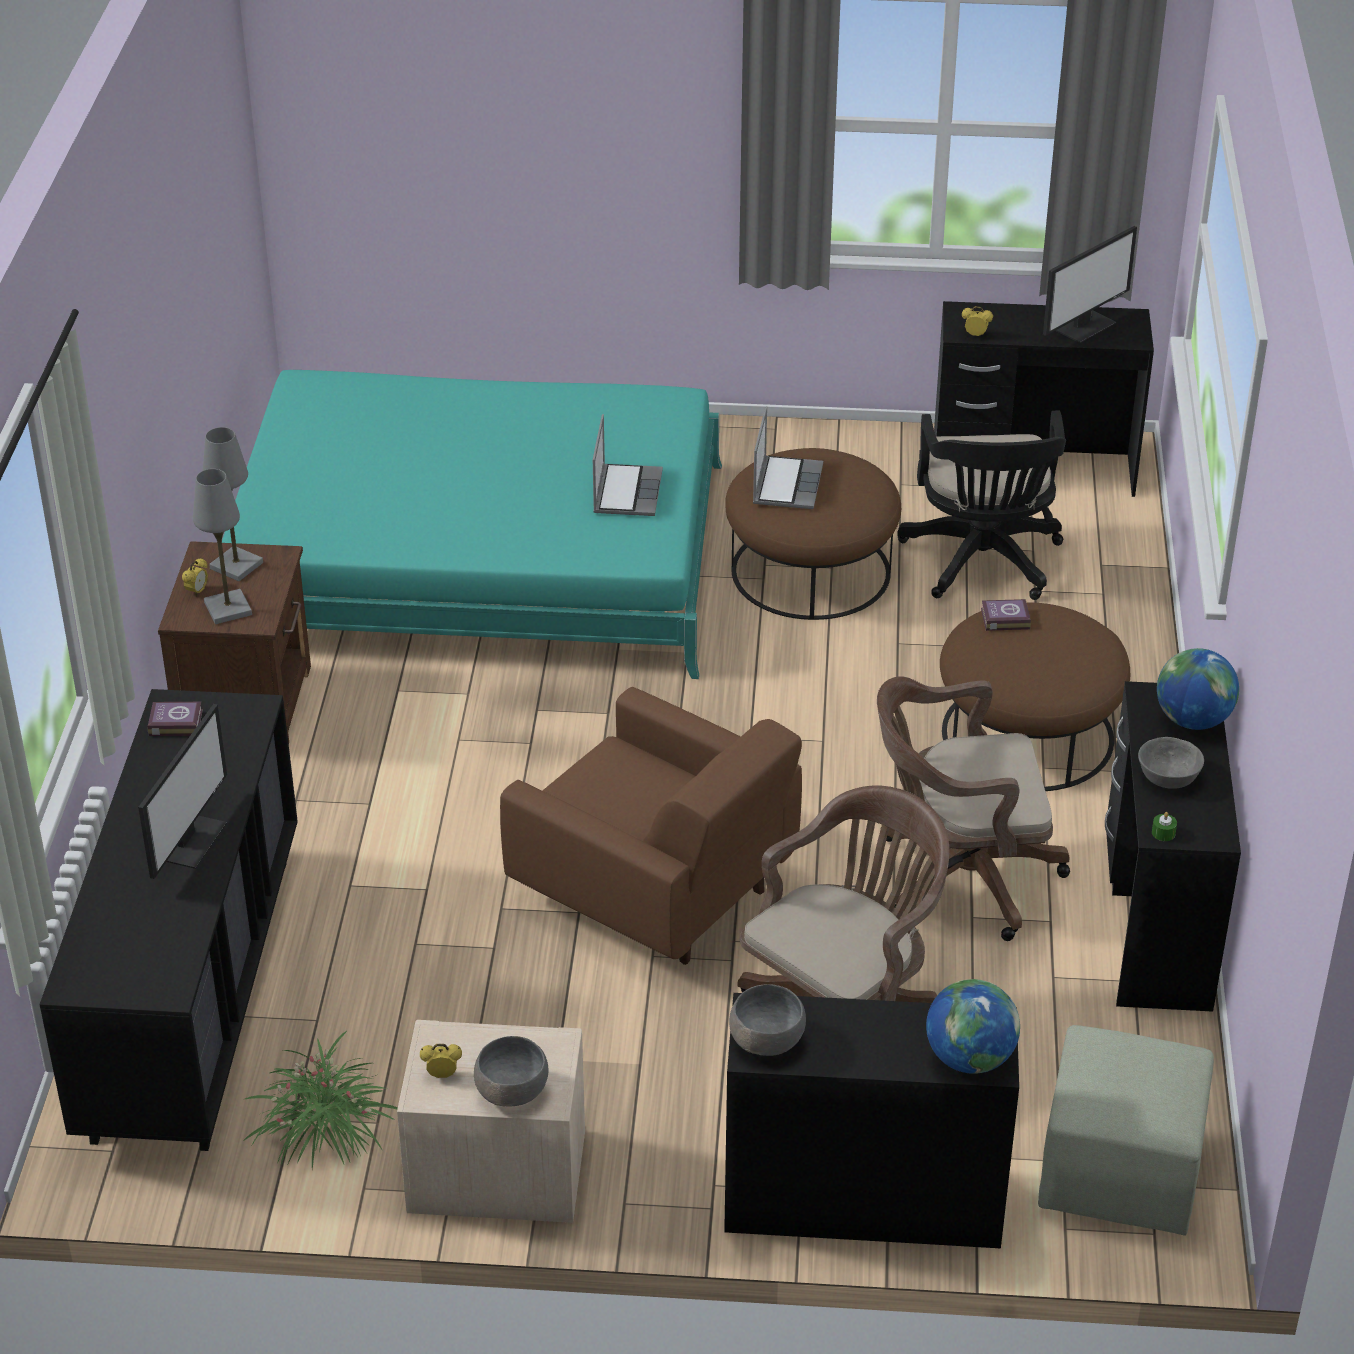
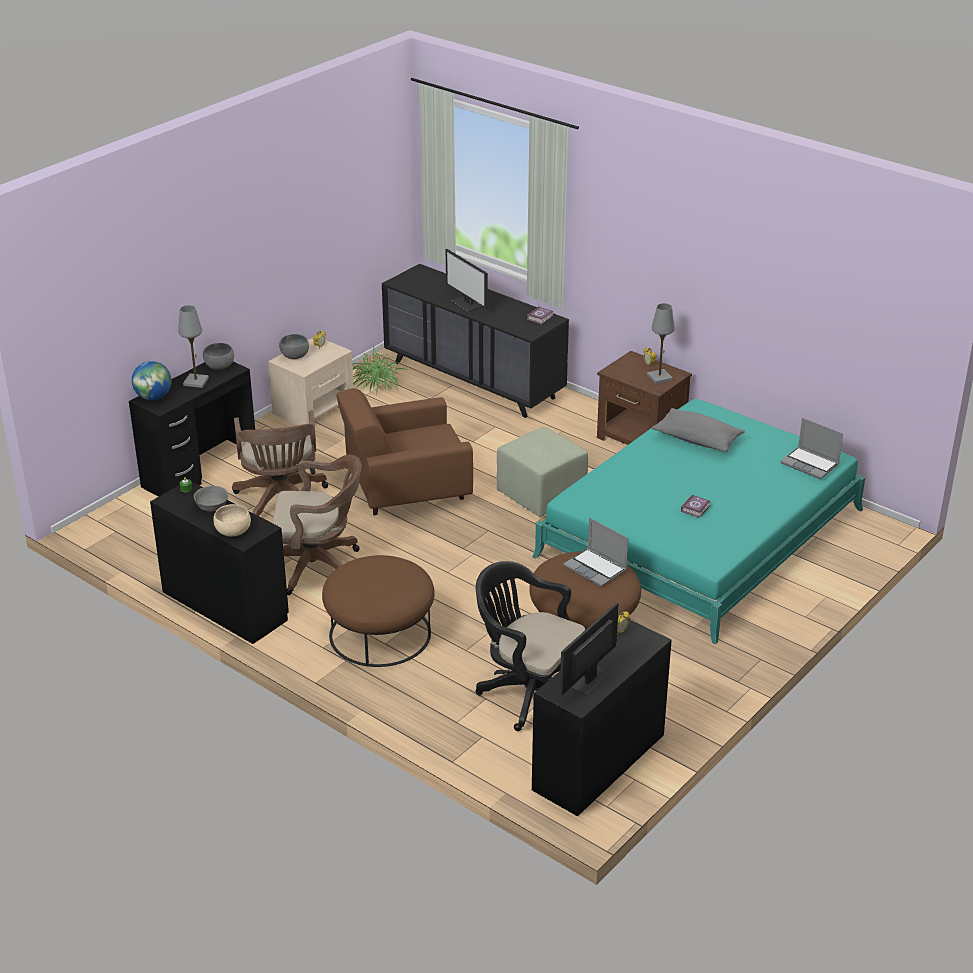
camera: 125 degrees right, 5 degrees down
grey table lamp [193,469,252,624] -> grey table lamp moved to [178,305,209,388]
laptop [593,414,663,516] -> laptop moved to [780,418,843,479]
brown office chair [877,676,1070,941] -> brown office chair turned 60 degrees clockwise [272,455,362,595]
book [981,599,1031,631] -> book moved to [681,494,710,518]
green ottoman [1038,1025,1214,1236] -> green ottoman moved to [497,427,588,517]
monitor [1043,226,1137,343] -> monitor turned 45 degrees clockwise [560,602,619,695]
globe [1157,648,1239,730] -> beige bowl [213,504,251,536]
none -> grey pillow [652,408,745,452]

